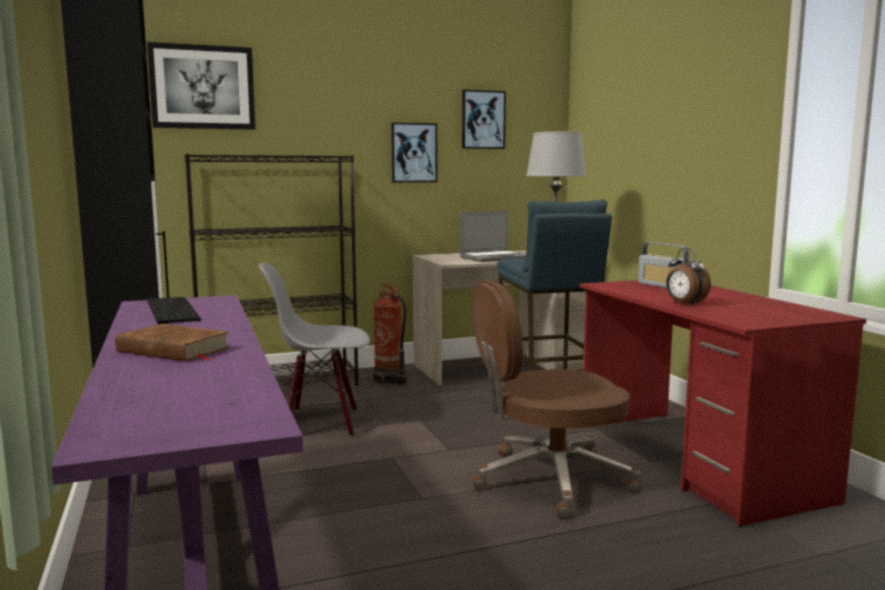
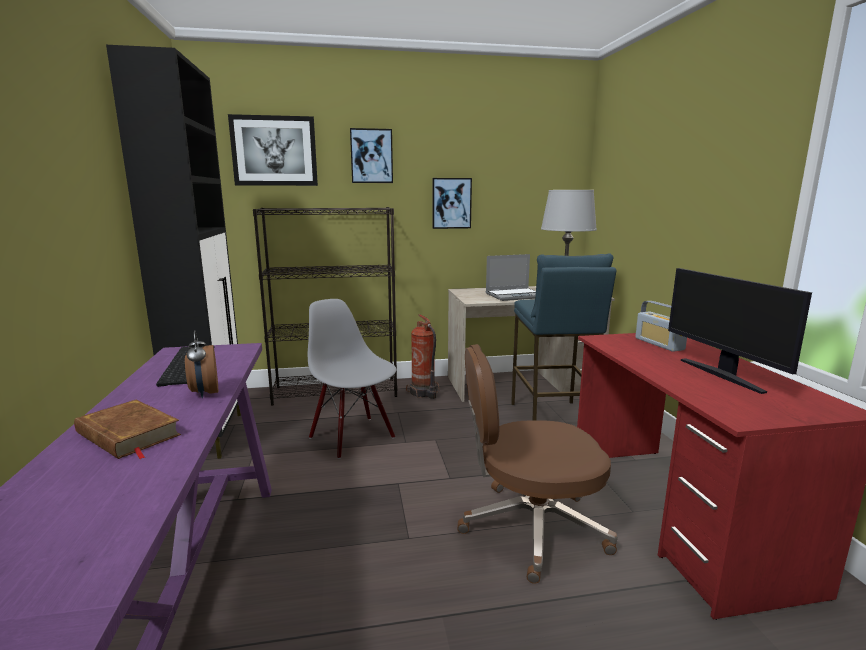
camera: 10 degrees right, 5 degrees up
grey chair [258,263,370,437] -> grey chair turned 45 degrees clockwise [308,299,396,459]
picture [462,90,506,149] -> picture moved to [350,128,393,183]
alarm clock [666,248,711,306] -> alarm clock moved to [185,330,218,398]
none -> monitor [668,268,812,394]

